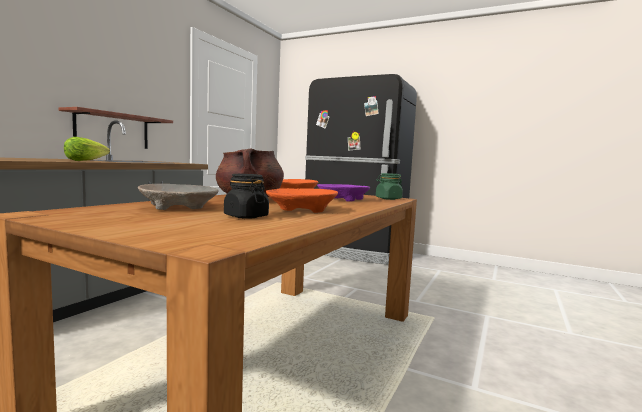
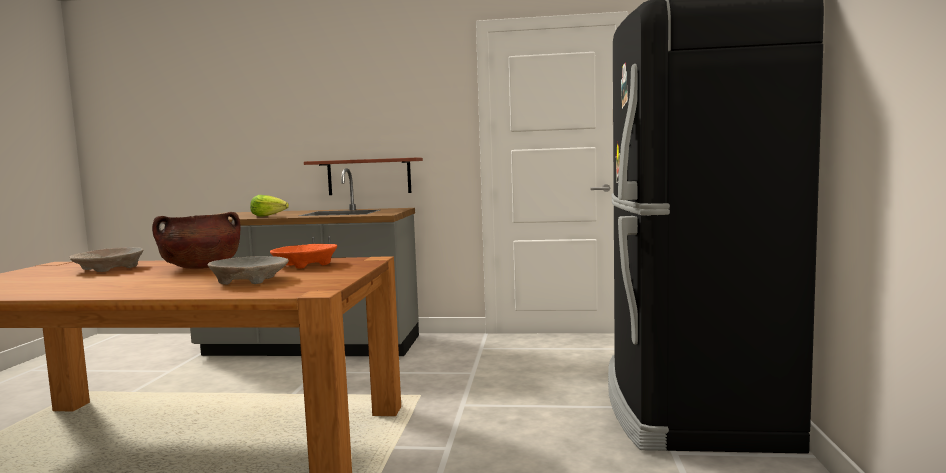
camera: 70 degrees right, 0 degrees up
black jar [224,174,269,219] -> none
orange bowl [266,188,338,213] -> none
purple bowl [317,184,370,201] -> beige bowl [208,256,289,285]
green jar [376,173,403,200] -> none

